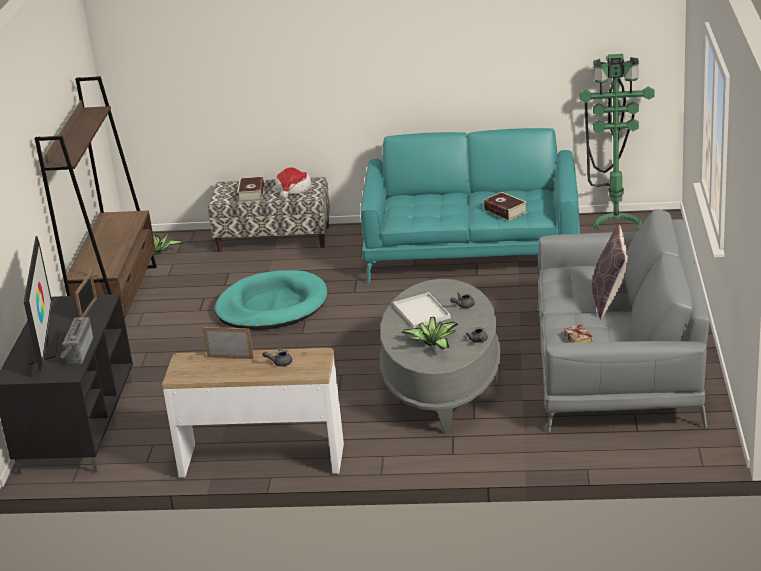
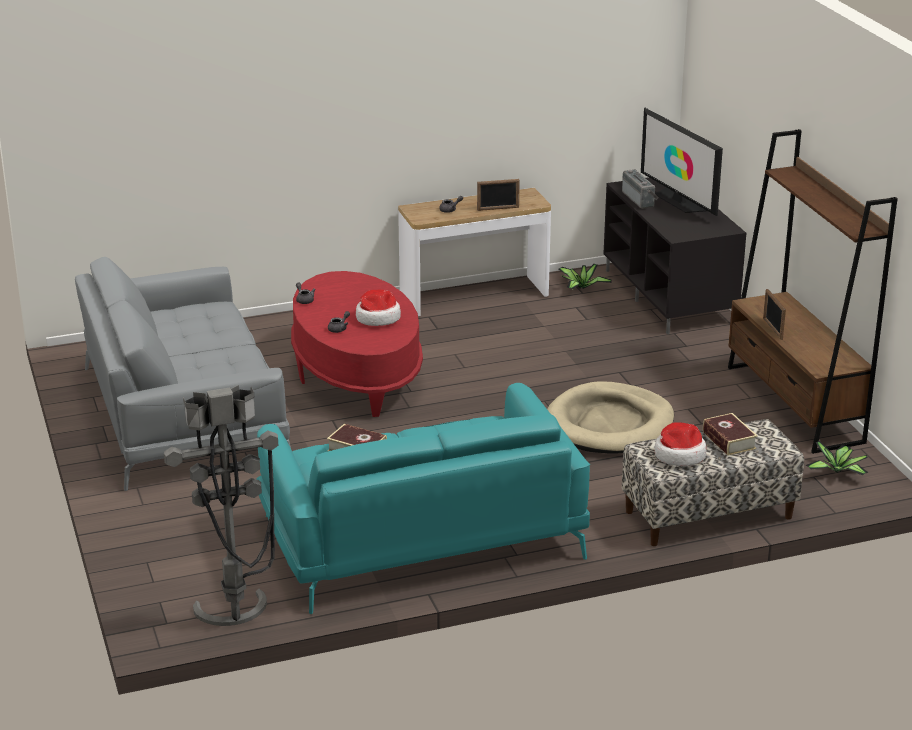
camera: 155 degrees right, 0 degrees up
picture frame [74,272,97,317] -> picture frame moved to [763,289,786,340]
turquoise dog bed [215,270,327,330] -> beige dog bed [547,381,674,454]
grey coffee table [380,279,501,432] -> red coffee table [291,271,423,417]
white tray [393,292,451,328] -> hat [356,290,401,326]
potted plant [401,317,458,350] -> potted plant moved to [558,264,612,289]
book [564,324,593,342] -> none
green floor lamp [580,54,655,230] -> grey floor lamp [164,385,278,626]
brown pillow [592,225,628,319] -> none

